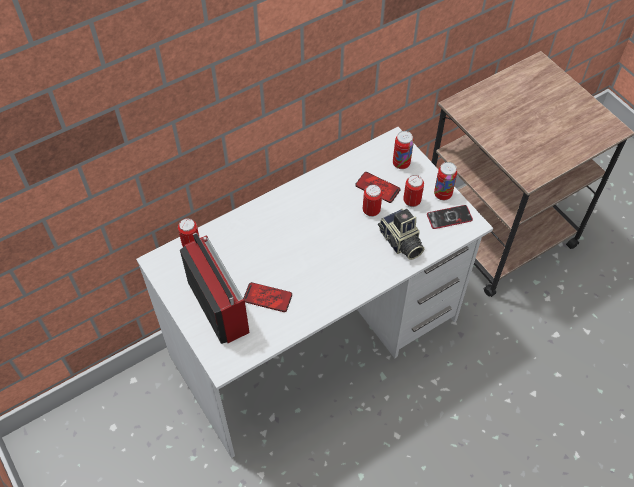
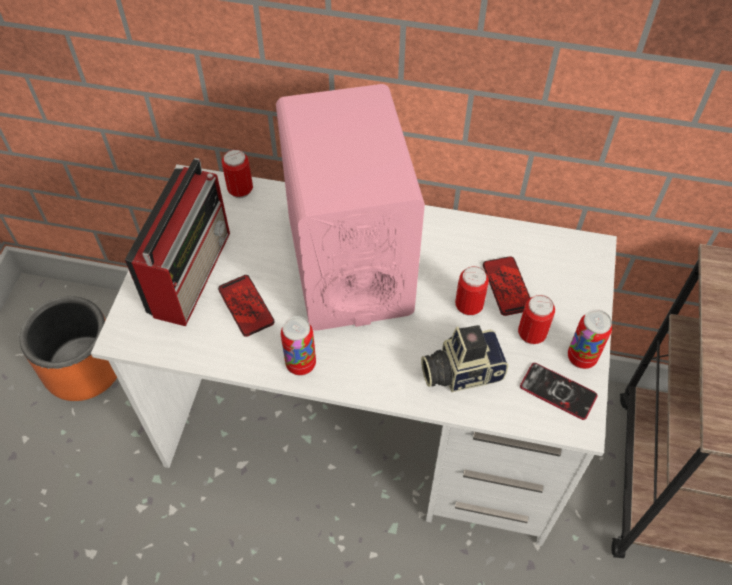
camera: 45 degrees right, 0 degrees up
camera [378,209,424,260] -> camera turned 60 degrees clockwise [421,325,508,392]
can [393,131,414,169] -> can moved to [281,316,316,376]
none -> orange planter [19,296,117,401]
none -> pink speaker [276,84,425,331]

